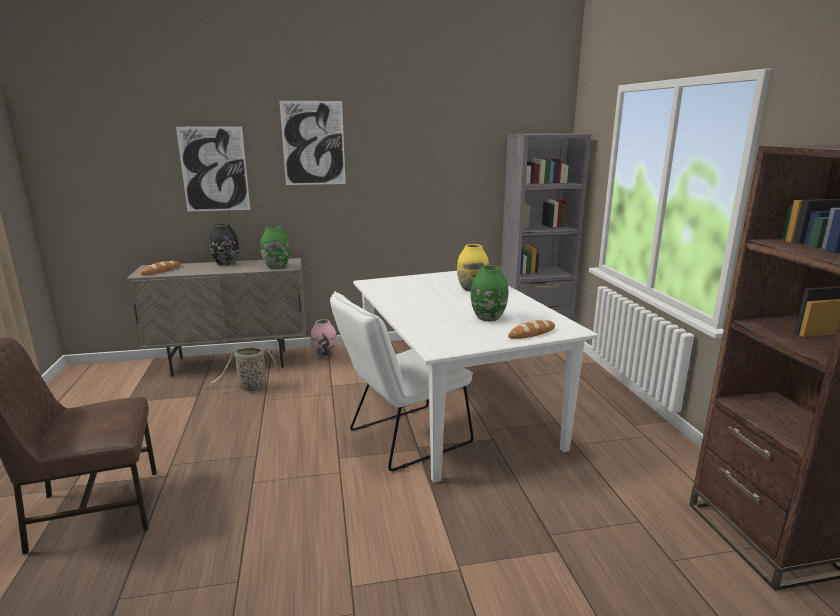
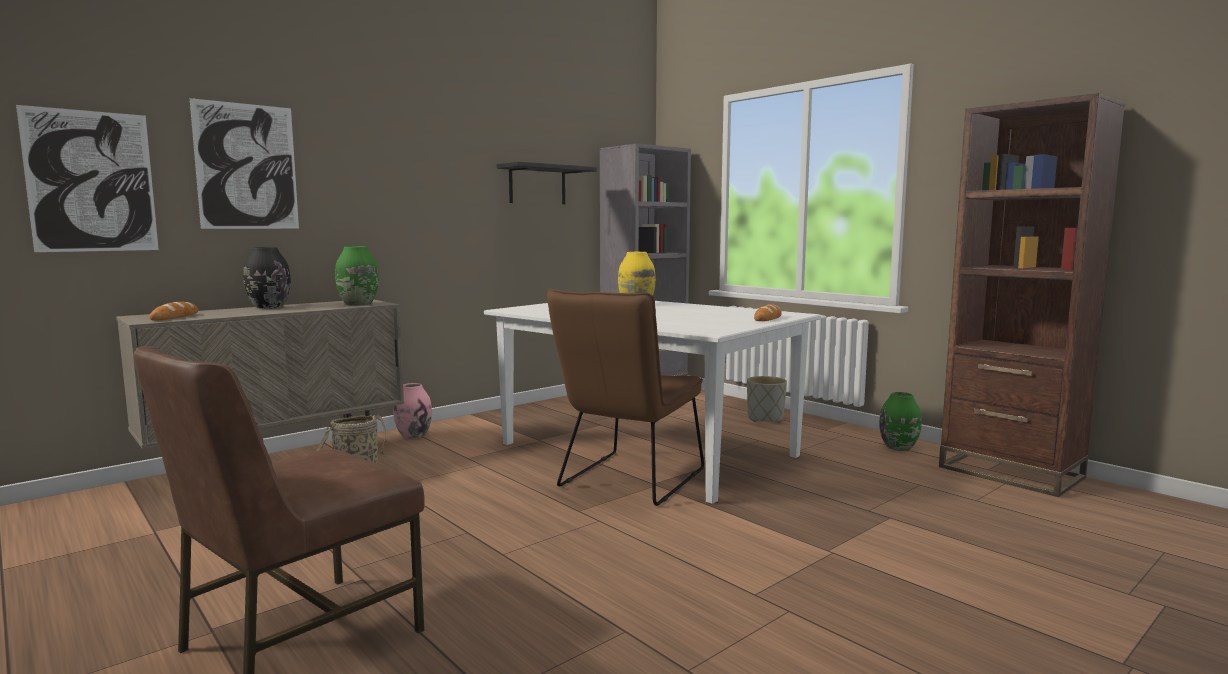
camera: 30 degrees left, 10 degrees down
picture [279,101,346,185] -> picture moved to [16,105,159,252]
white chair [330,291,473,471] -> brown chair [547,289,704,506]
green vase [471,265,508,321] -> green vase moved to [879,392,922,451]
none -> black shelf [497,162,597,204]
none -> grey planter [747,376,787,423]

